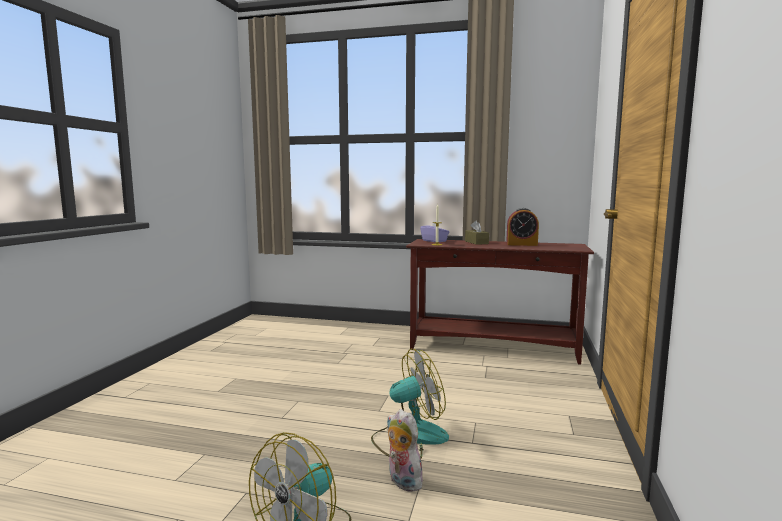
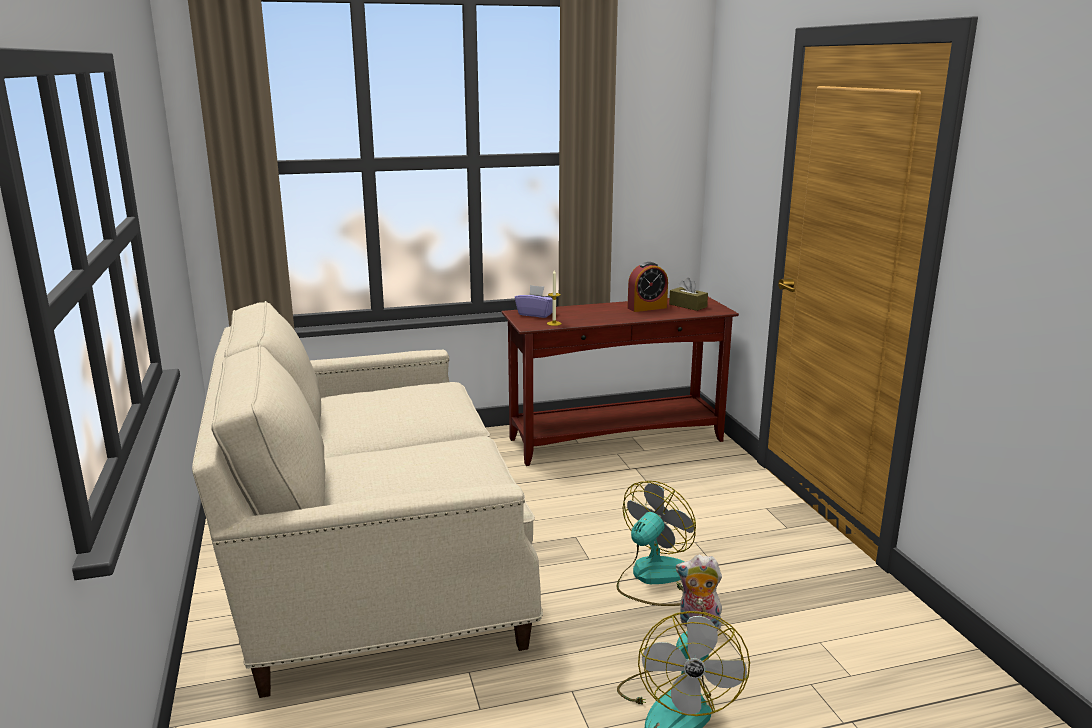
camera: 30 degrees left, 10 degrees up
brown tissue box [465,221,489,245] -> brown tissue box moved to [669,278,708,311]
none -> beige sofa [192,301,543,698]

